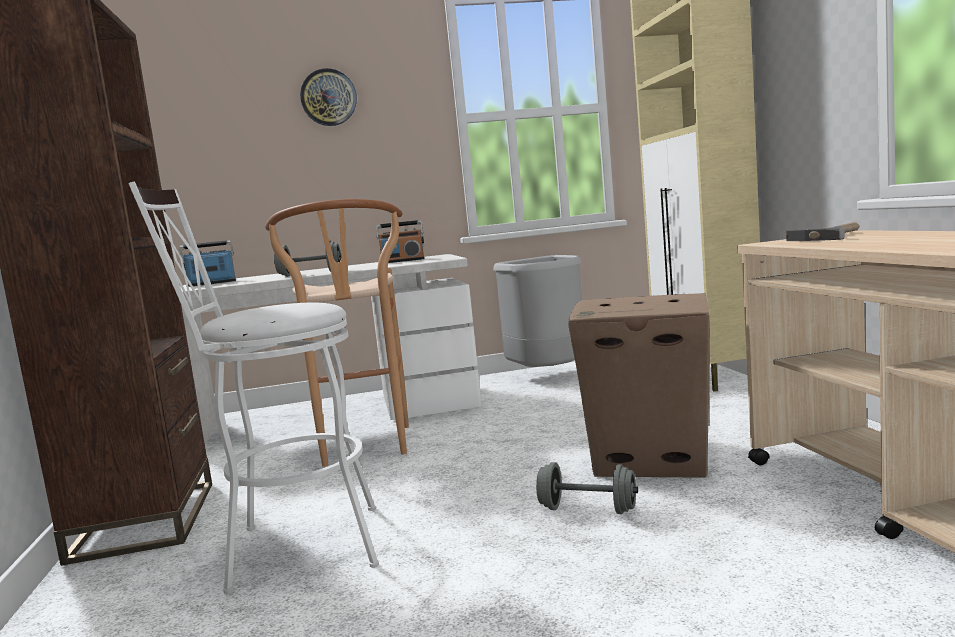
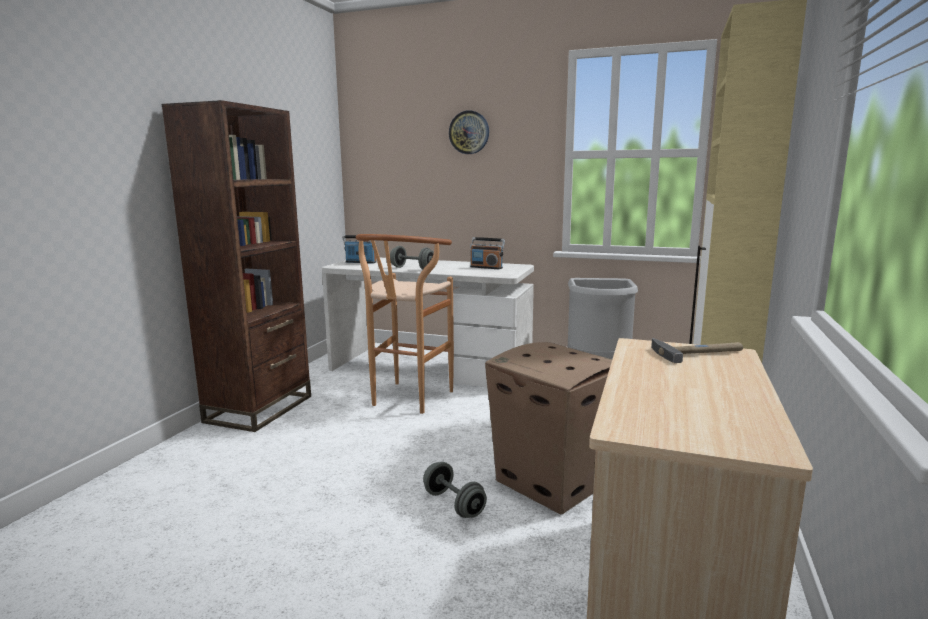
camera: 30 degrees right, 5 degrees up
white stool [129,182,379,594] -> none

